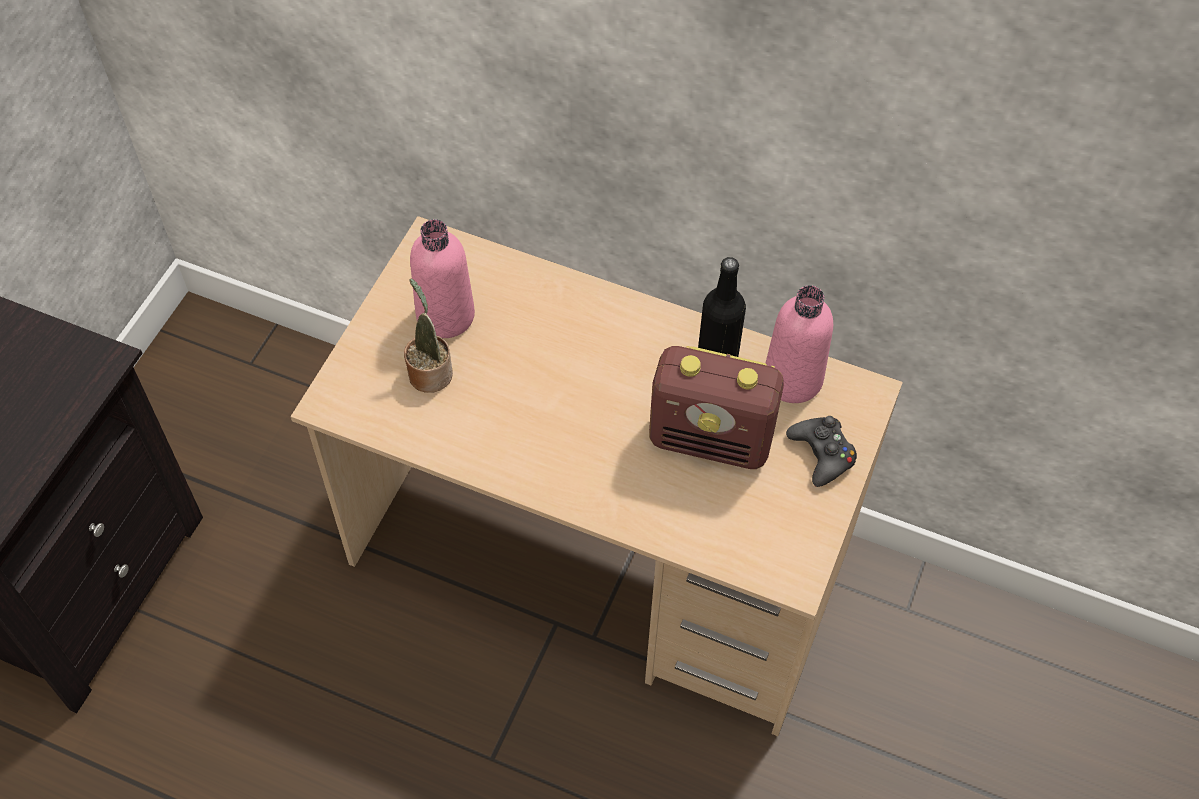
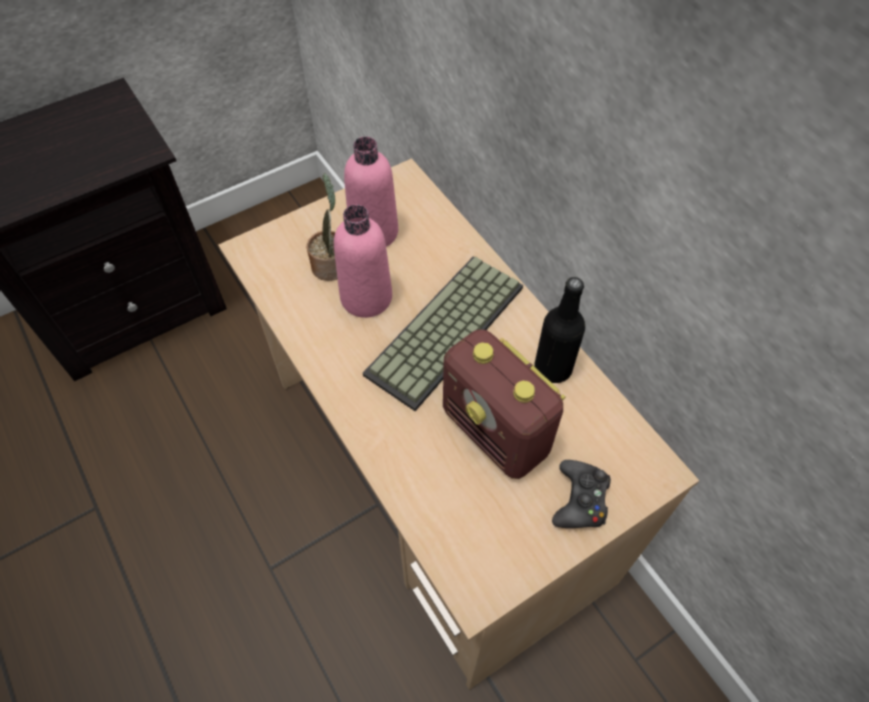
camera: 35 degrees right, 0 degrees up
pink bottle [766,285,833,403] -> pink bottle moved to [334,205,392,318]
none -> keyboard [363,257,523,411]

